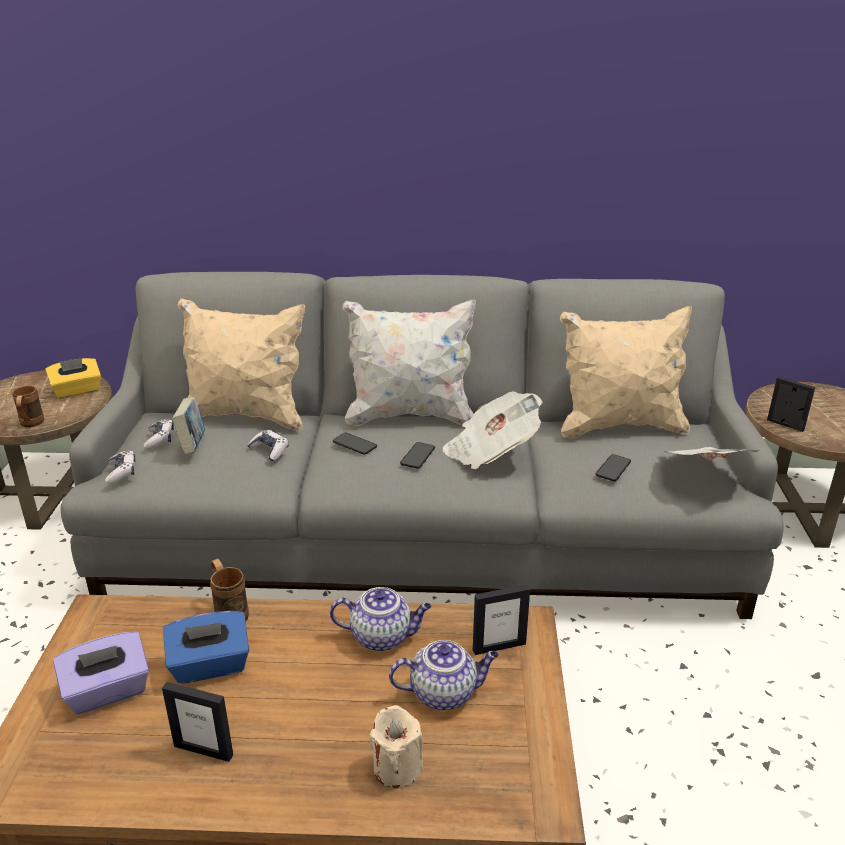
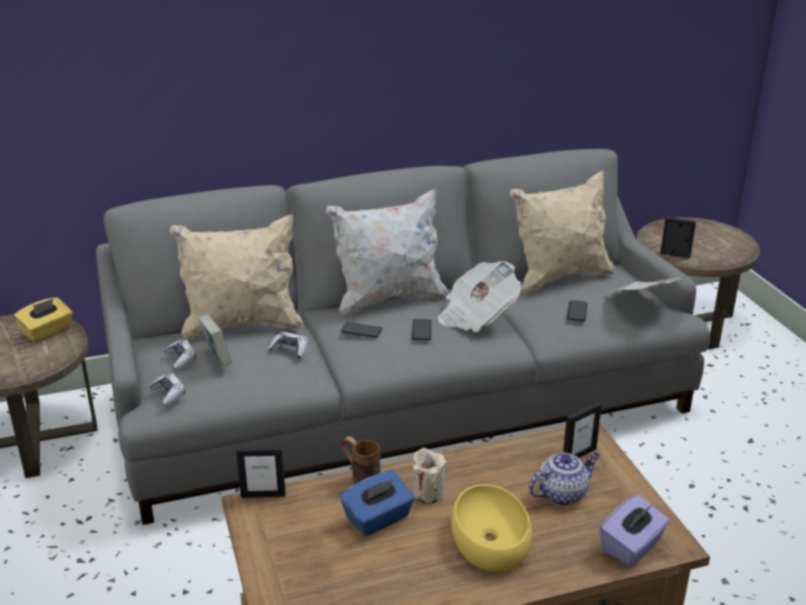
camera: 20 degrees left, 0 degrees up
brown mug [12,386,44,427] -> none
purple tissue box [53,632,149,715] -> purple tissue box moved to [600,495,670,567]
picture frame [162,682,233,762] -> picture frame moved to [236,446,286,498]
teapot [330,587,432,652] -> none
beige candle [369,705,423,788] -> beige candle moved to [412,448,447,503]
none -> yellow bowl [451,484,532,573]

